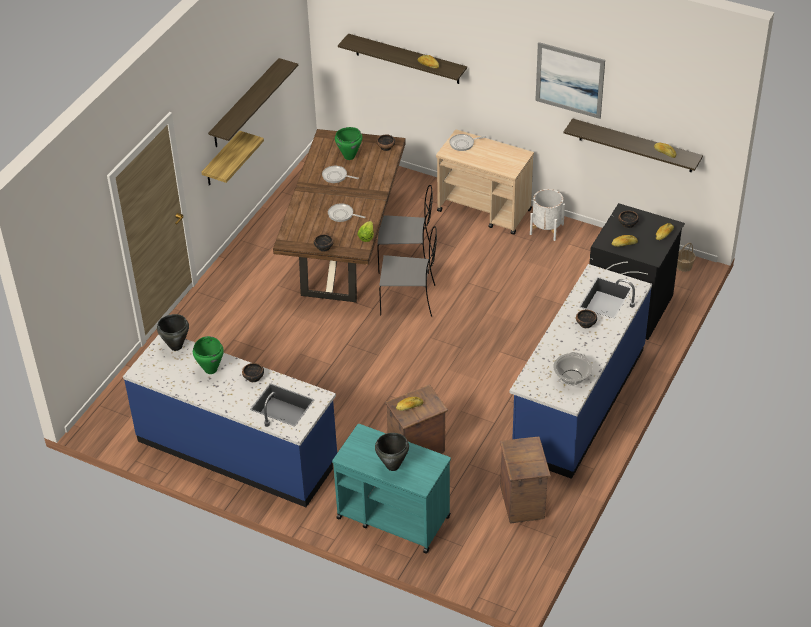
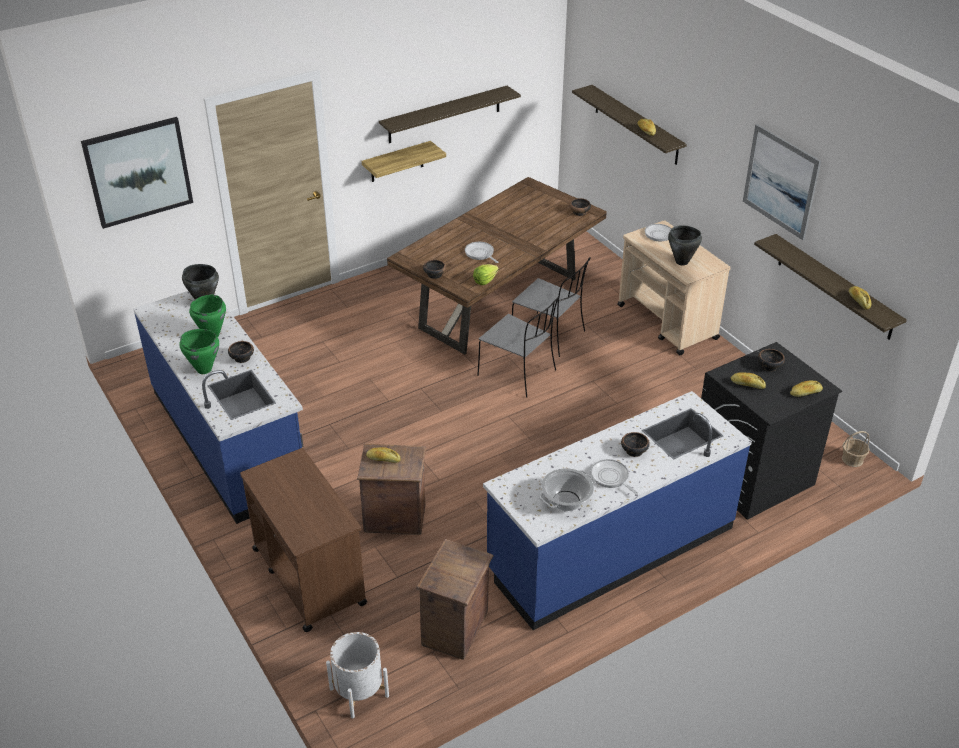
camera: 30 degrees right, 5 degrees down
frying pan [322,166,359,183] -> frying pan moved to [591,459,638,495]
turquoise cart [332,424,451,553] -> brown cart [240,448,367,632]
green cooking pot [335,127,362,160] -> green cooking pot moved to [179,329,219,374]
black cooking pot [375,433,409,471] -> black cooking pot moved to [668,225,702,265]
white planter [530,189,565,241] -> white planter moved to [326,632,389,718]
none -> picture [81,117,193,229]

